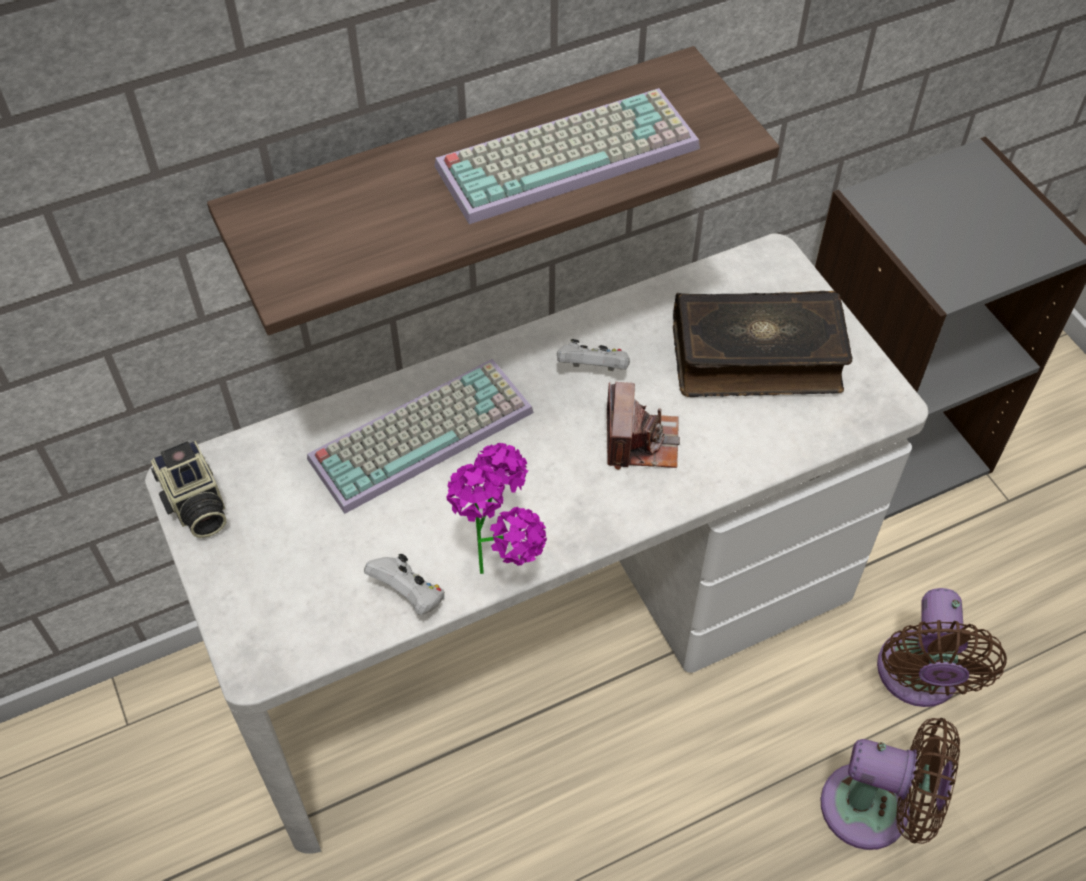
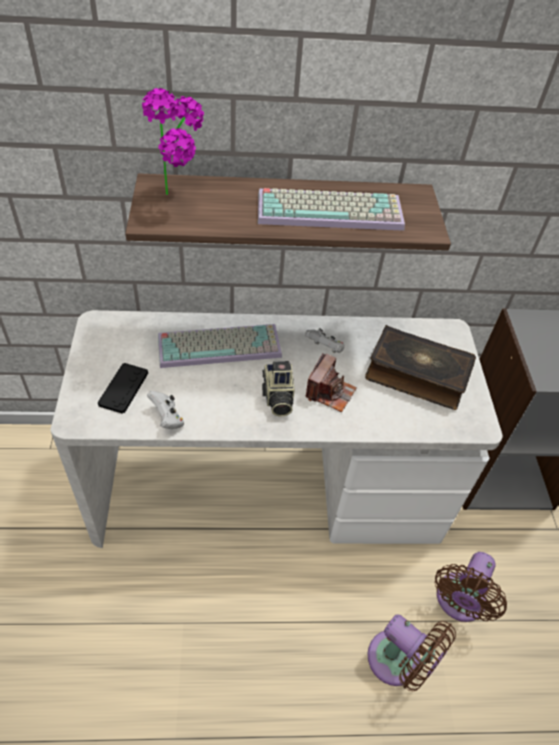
camera: 20 degrees right, 5 degrees down
camera [151,441,226,538] -> camera moved to [262,361,295,417]
potted plant [447,443,547,574] -> potted plant moved to [142,88,204,195]
none -> black game controller [98,363,148,414]

